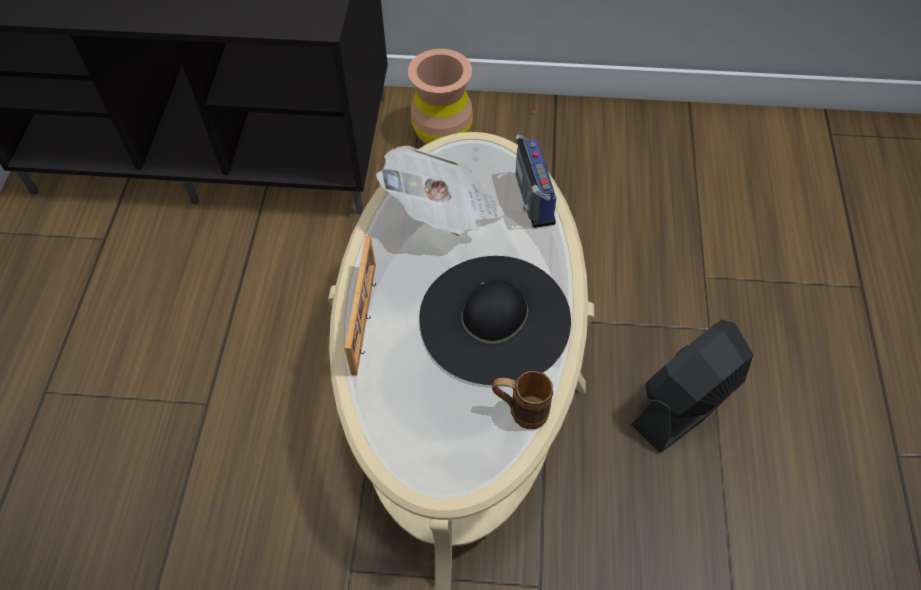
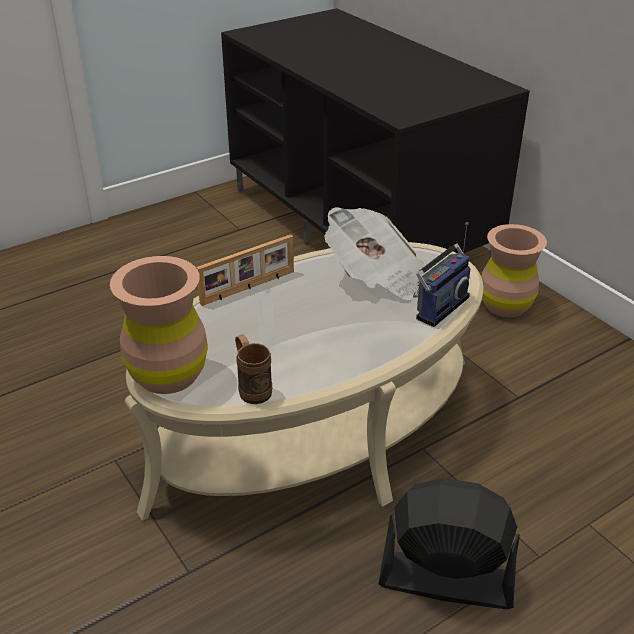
camera: 50 degrees right, 20 degrees down
black hat [420,256,571,385] -> none
none -> brown vase [110,256,208,394]

